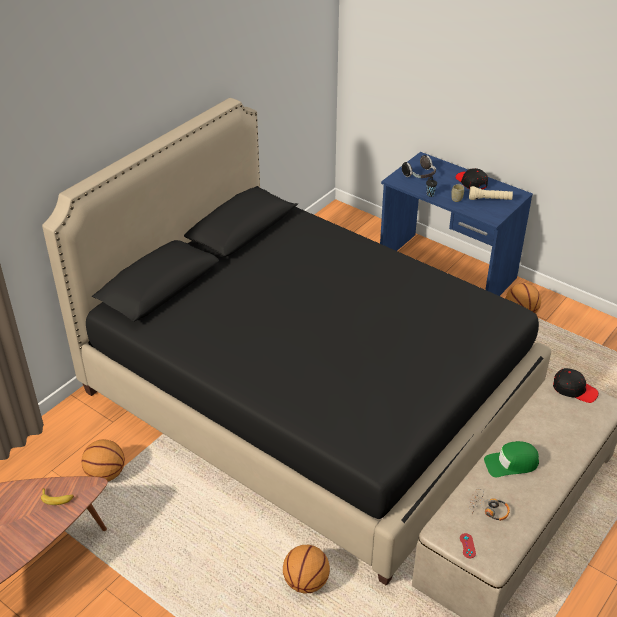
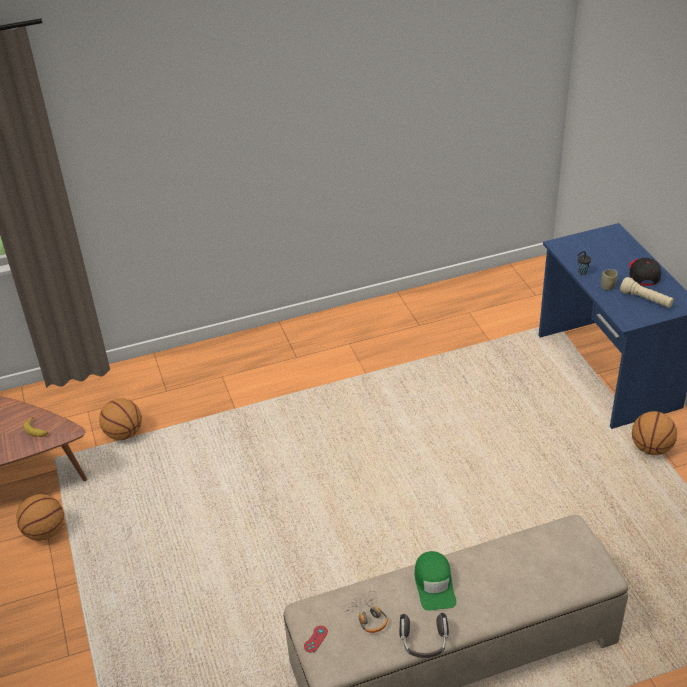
camera: 35 degrees right, 0 degrees up
black bed [42,98,551,586] -> none
basketball [283,545,330,593] -> basketball moved to [16,494,64,541]
headphones [402,155,436,178] -> headphones moved to [400,613,449,658]
green cap [484,441,539,477] -> green cap turned 120 degrees counterclockwise [415,551,456,611]
black cap [553,368,599,403] -> none

